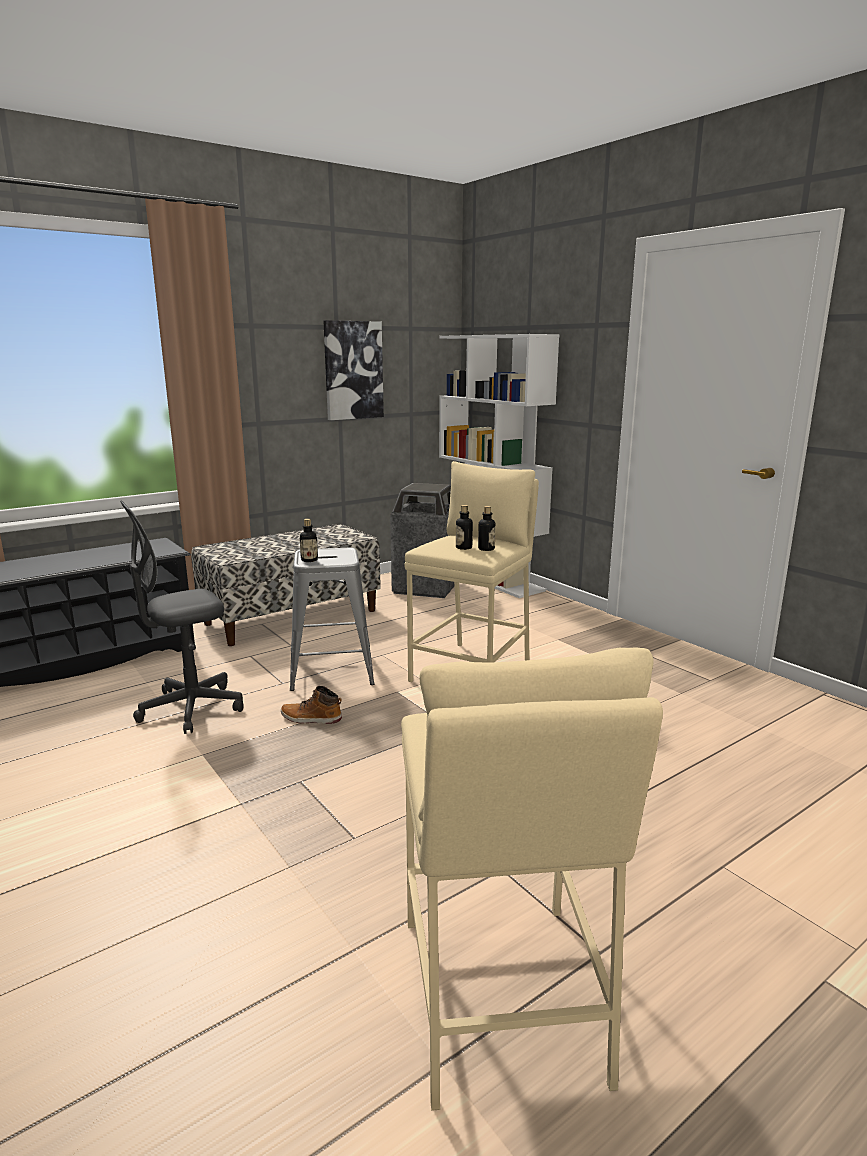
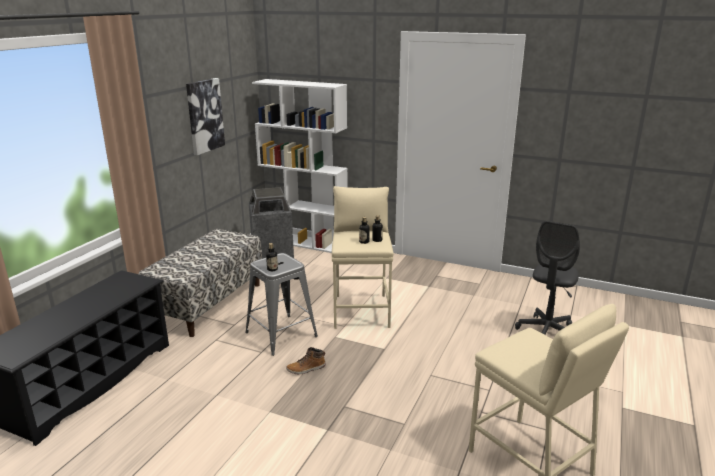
camera: 30 degrees left, 5 degrees up
grey office chair [120,501,244,734] -> grey office chair moved to [515,221,580,335]

